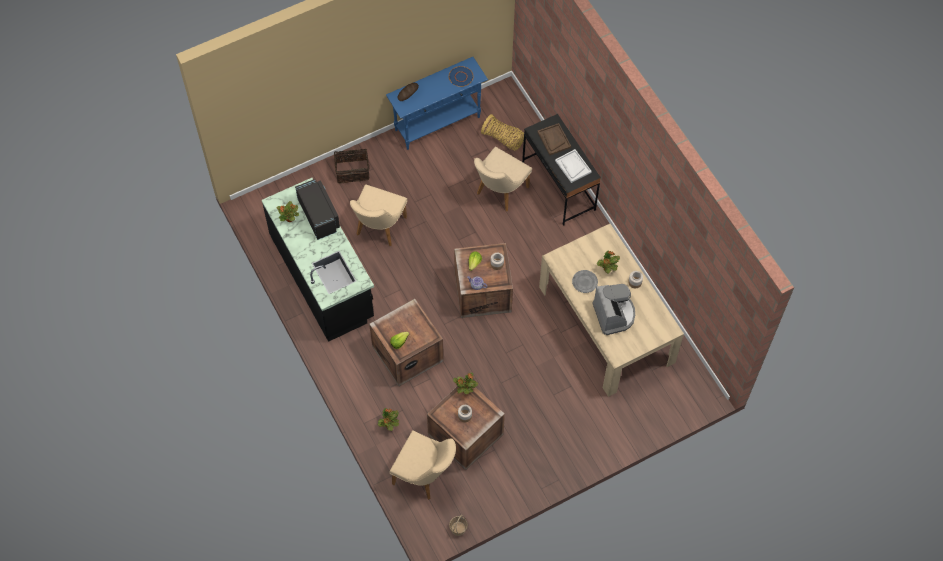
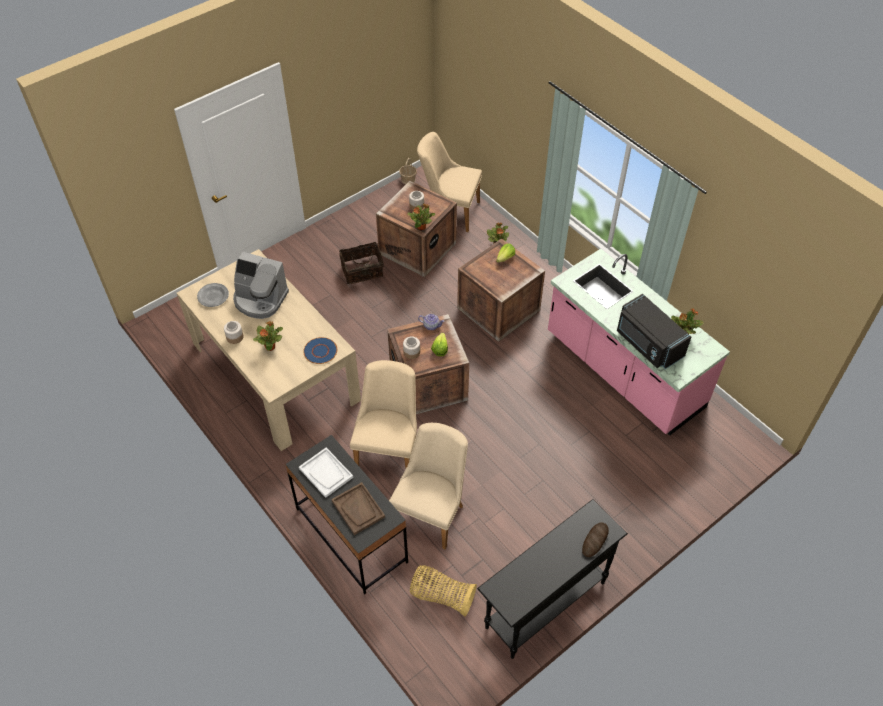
camera: 170 degrees right, 10 degrees down
black counter [262,178,374,342] -> pink counter [548,249,730,435]
basket [334,149,369,183] -> basket moved to [339,242,384,284]
beige chair [350,184,407,246] -> beige chair moved to [350,360,417,468]
blue console table [386,57,488,150] -> black console table [477,499,628,659]
blue plate [449,66,473,87] -> blue plate moved to [303,337,337,364]
grey plate [572,270,598,293] -> grey plate moved to [197,283,229,307]
coffee machine [592,284,635,335] -> coffee machine turned 45 degrees counterclockwise [233,252,289,319]

